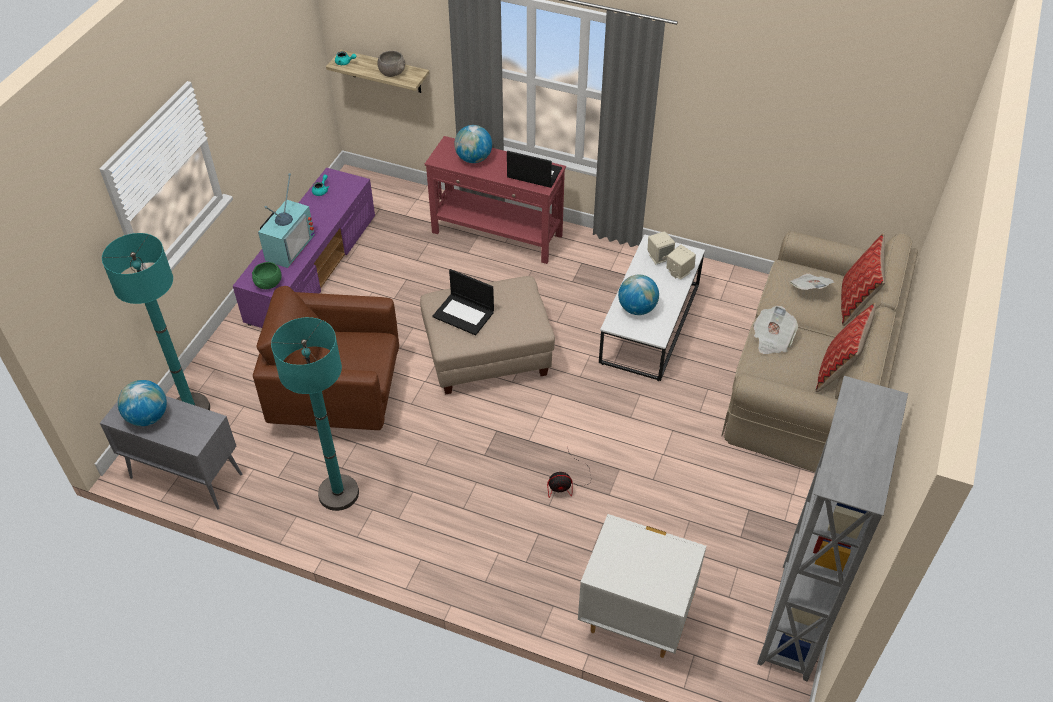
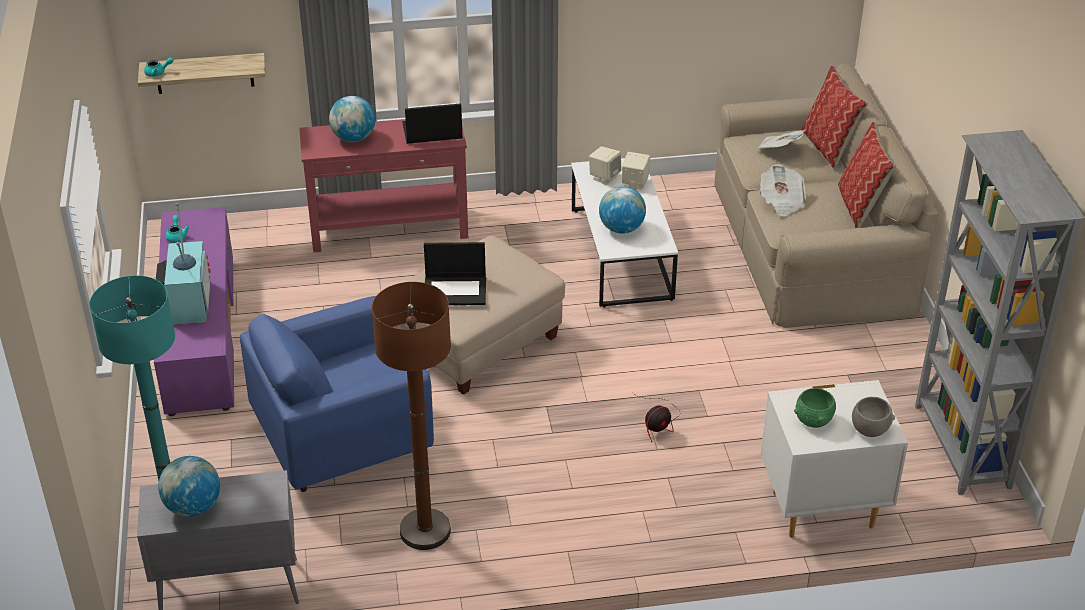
camera: 30 degrees left, 10 degrees down
green bowl [252,262,282,289] -> green bowl moved to [794,388,836,428]
brown armchair [253,286,399,430] -> blue armchair [240,296,434,492]
turquoise floor lamp [271,317,359,511] -> brown floor lamp [372,282,451,550]
grey bowl [377,51,405,77] -> grey bowl moved to [852,397,895,437]

